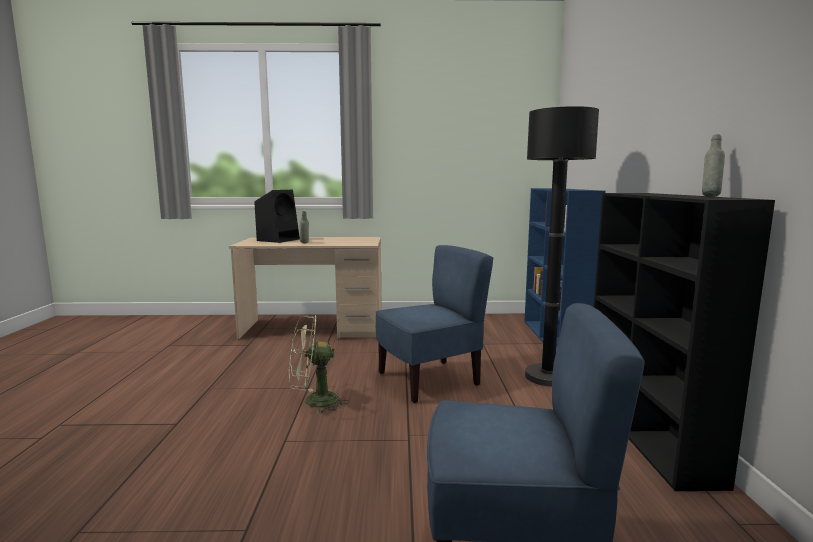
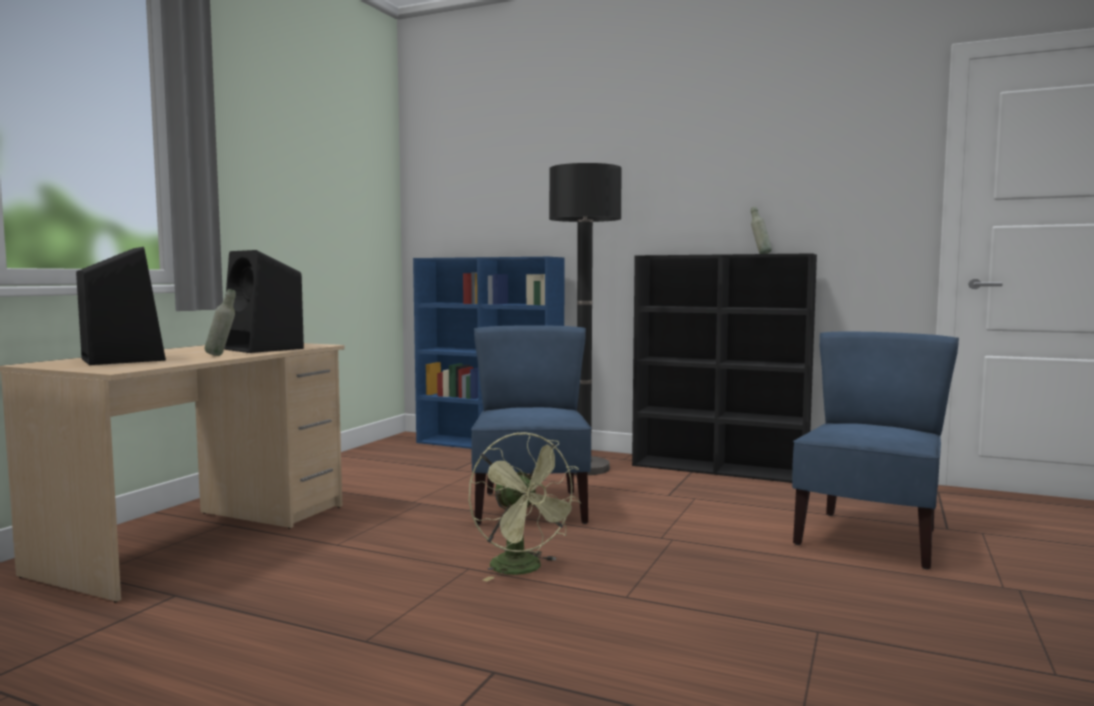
camera: 65 degrees left, 5 degrees down
green fan [289,315,349,414] -> green fan turned 45 degrees counterclockwise [469,432,582,581]
none -> black speaker [224,250,304,353]

